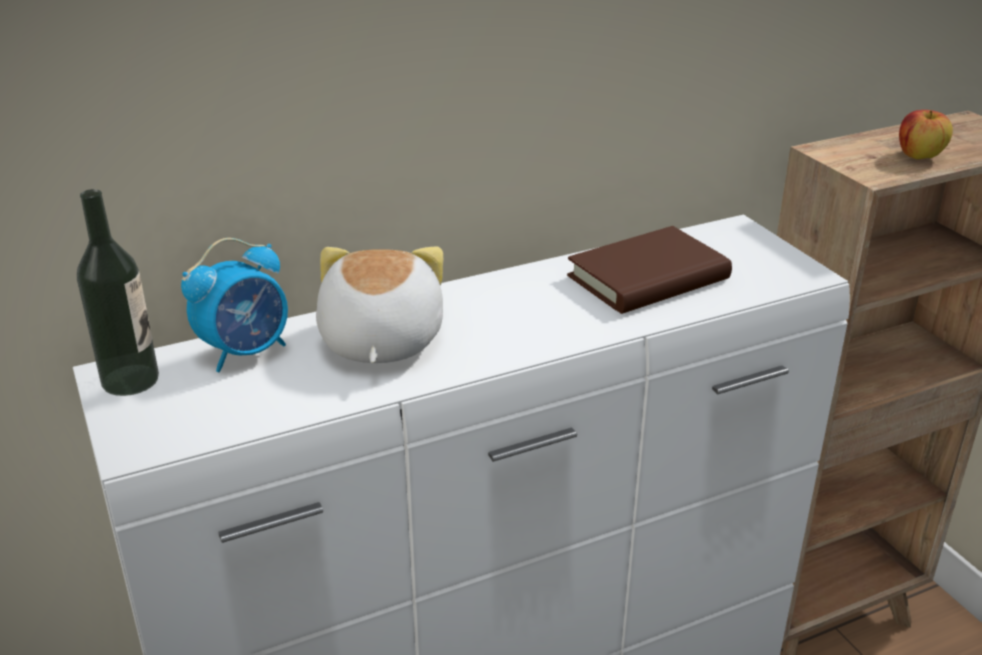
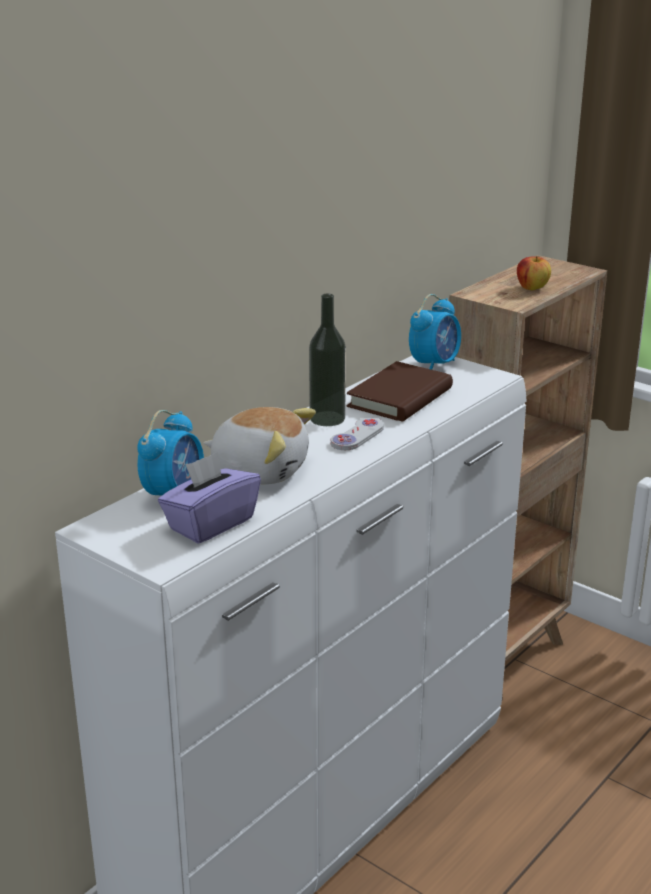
camera: 25 degrees left, 5 degrees down
bottle [77,189,159,396] -> bottle moved to [309,293,346,426]
plush toy [316,246,443,363] -> plush toy turned 135 degrees clockwise [204,407,316,484]
none -> purple tissue box [158,452,261,544]
none -> white game controller [331,417,384,450]
none -> alarm clock [409,294,461,370]

